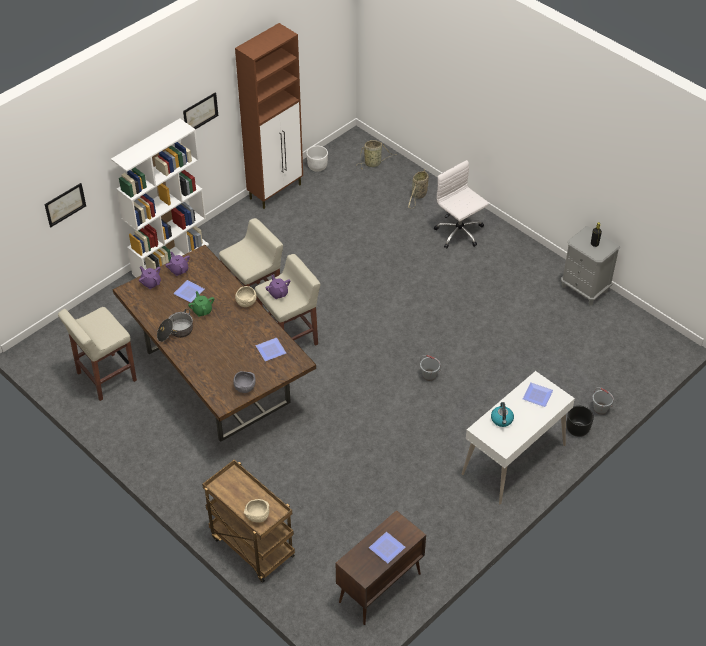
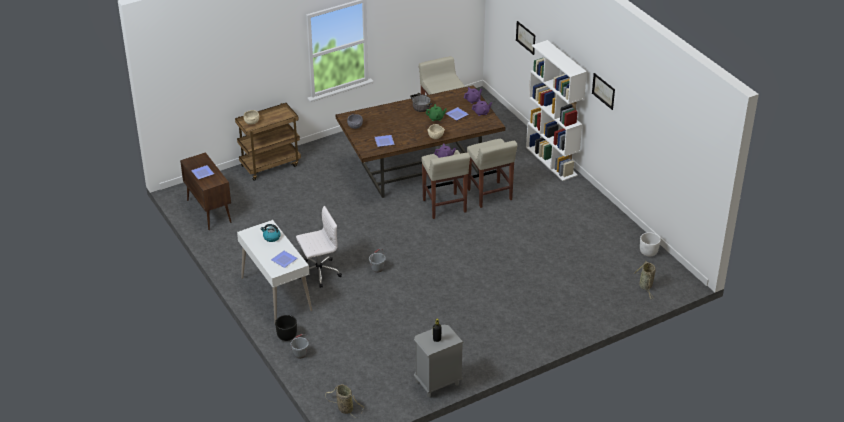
camera: 105 degrees right, 10 degrees down
brown cabinet [235,23,303,209] -> none
basket [408,169,429,209] -> basket moved to [325,384,364,417]
white office chair [434,160,489,248] -> white office chair moved to [296,206,342,288]

